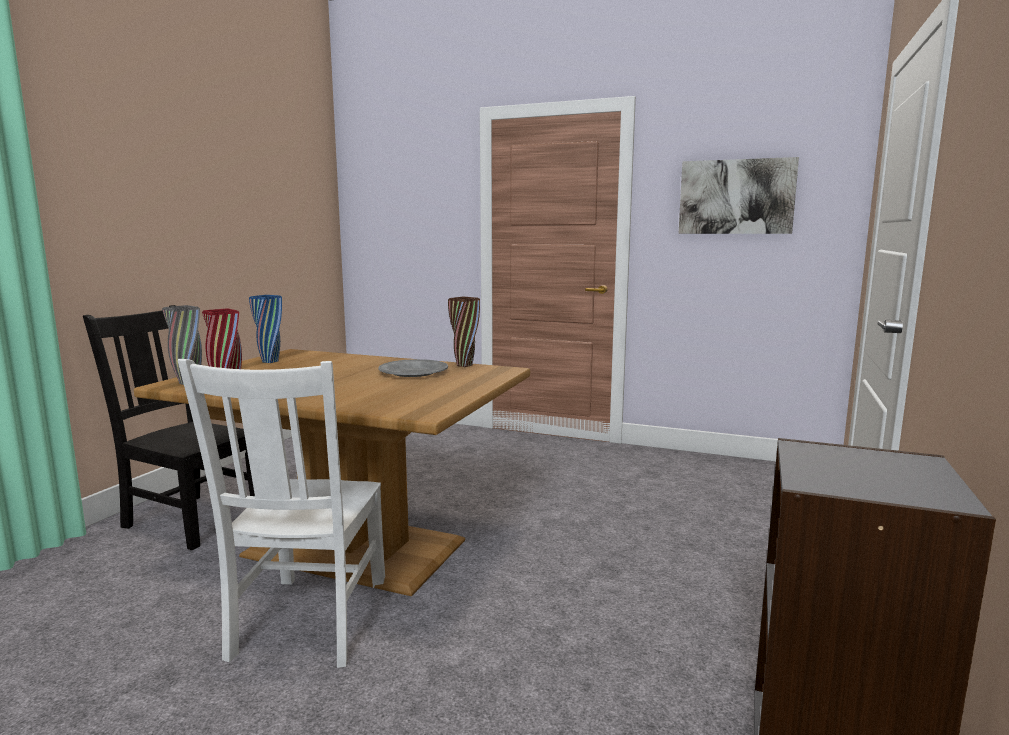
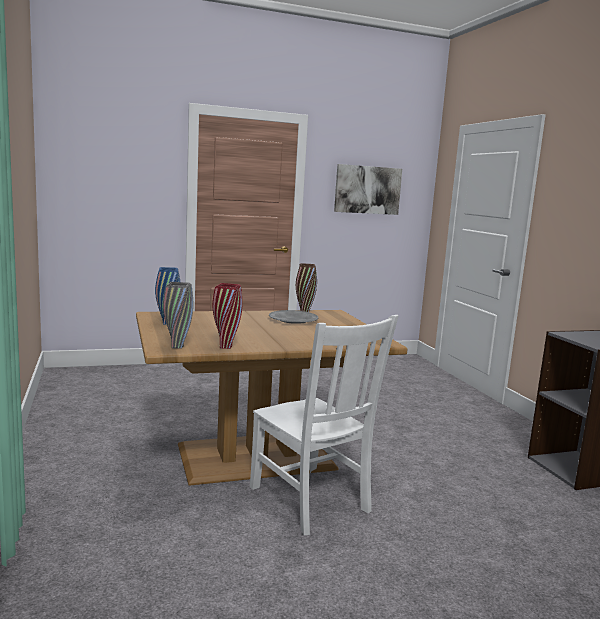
camera: 40 degrees left, 0 degrees up
black chair [83,305,255,550] -> none

